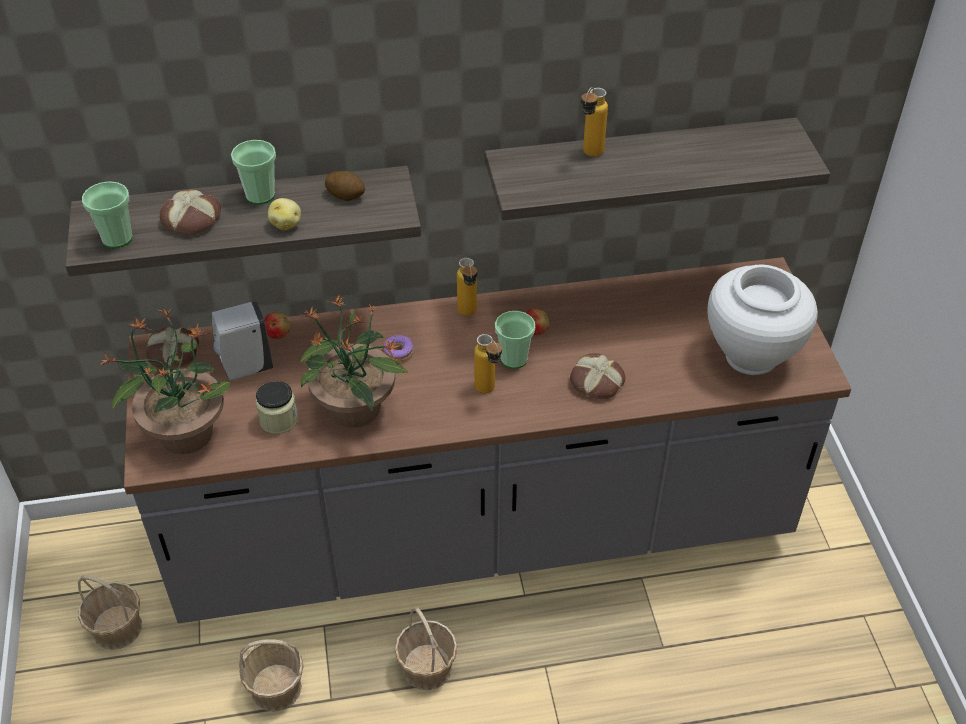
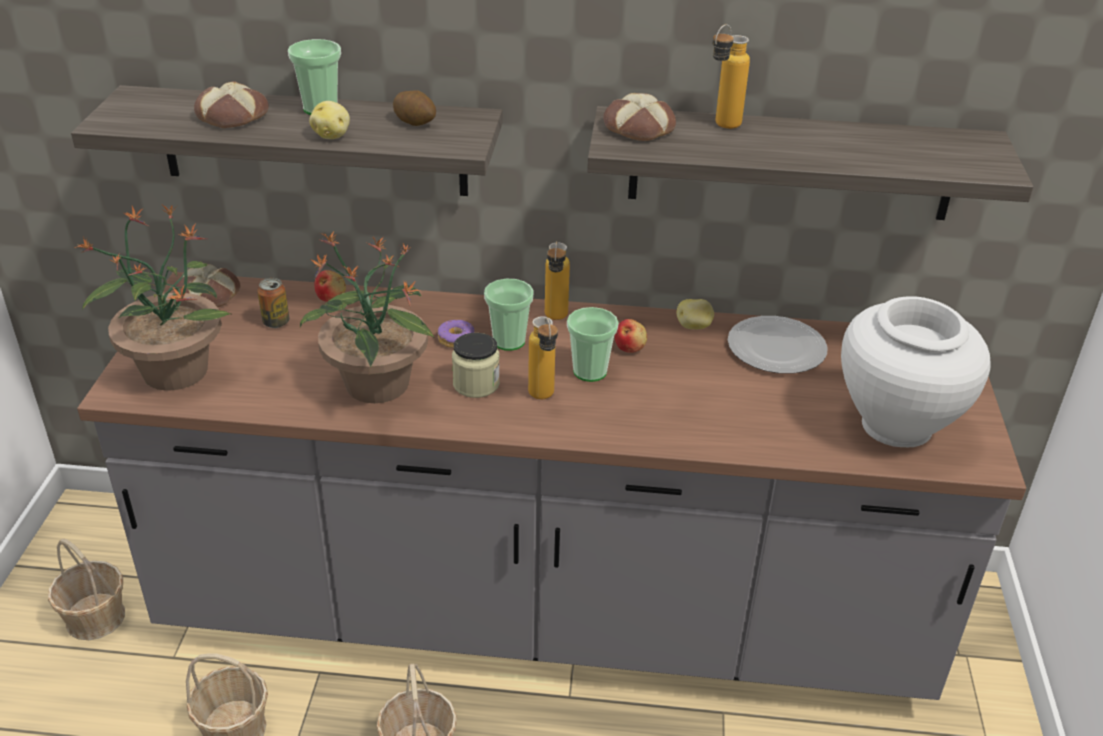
camera: 15 degrees right, 10 degrees down
cup [82,181,133,248] -> cup moved to [484,279,534,351]
white soap dispenser [212,301,273,381] -> can [257,278,290,328]
jar [256,381,298,434] -> jar moved to [452,333,500,398]
bread [570,353,626,399] -> bread moved to [603,93,676,141]
none -> potato [677,299,714,329]
none -> plate [728,316,828,374]

